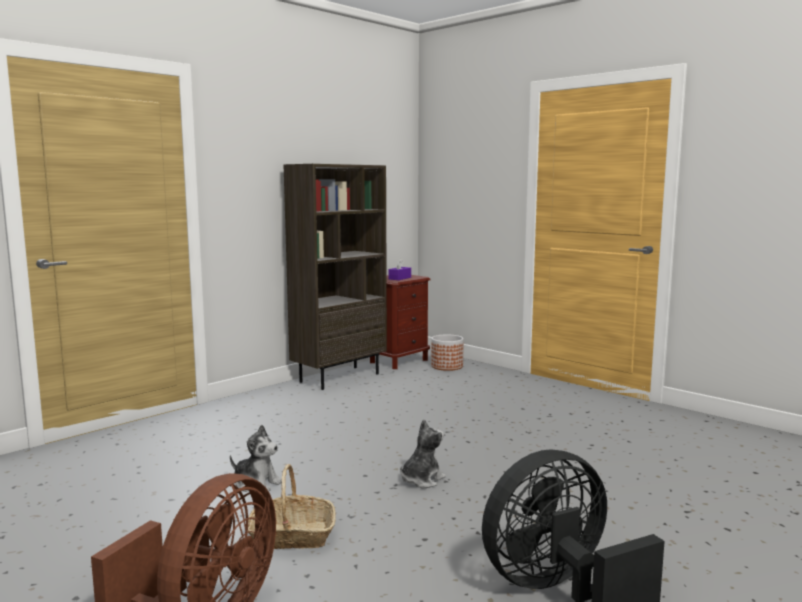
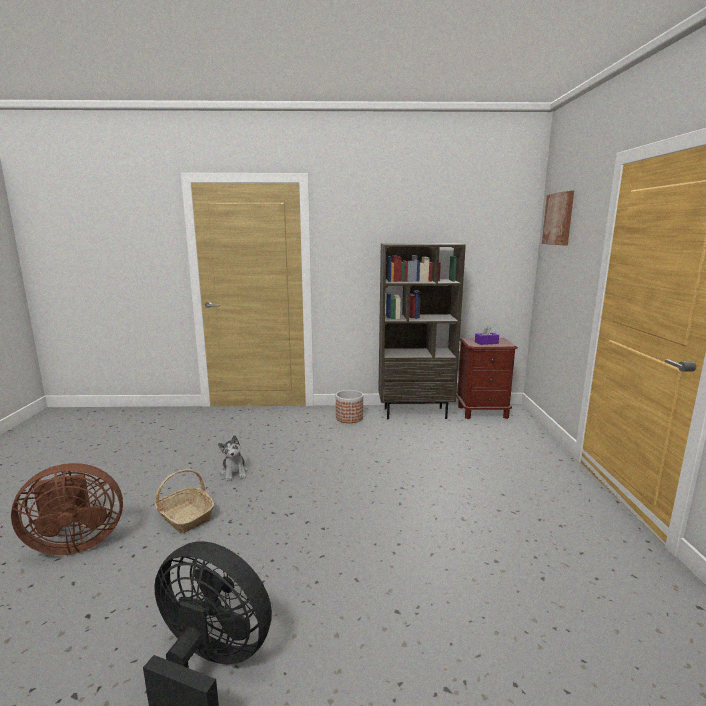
camera: 45 degrees right, 5 degrees up
plush toy [400,419,446,488] -> none
planter [431,334,464,371] -> planter moved to [336,390,363,423]
none -> picture [542,191,574,245]

